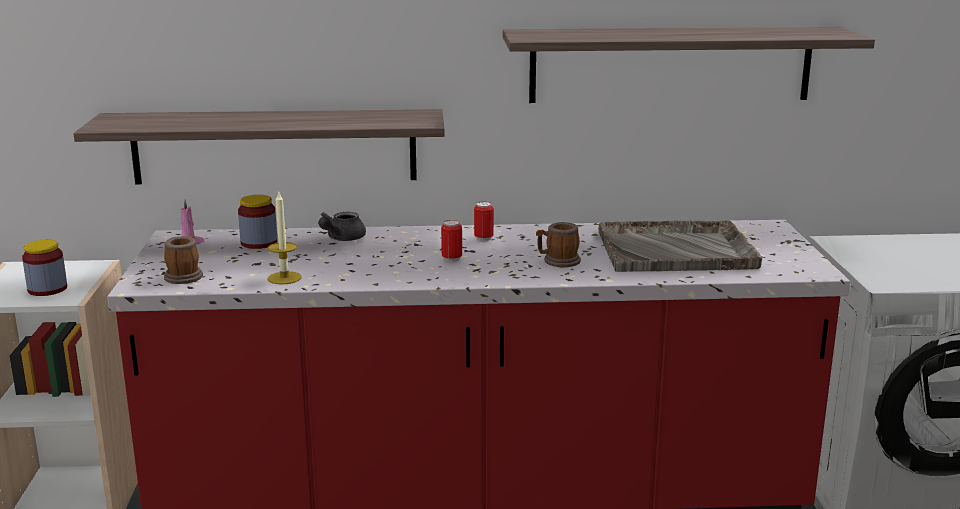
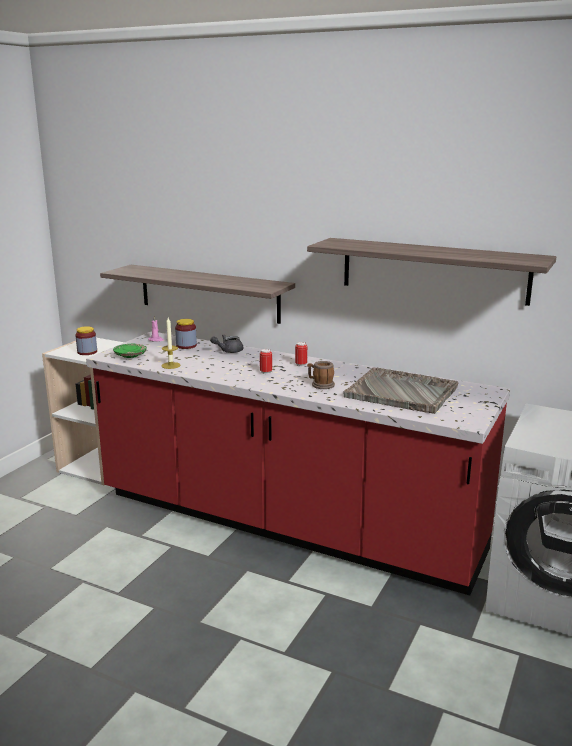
camera: 30 degrees right, 0 degrees up
mug [164,236,203,284] -> green plate [113,344,147,358]

